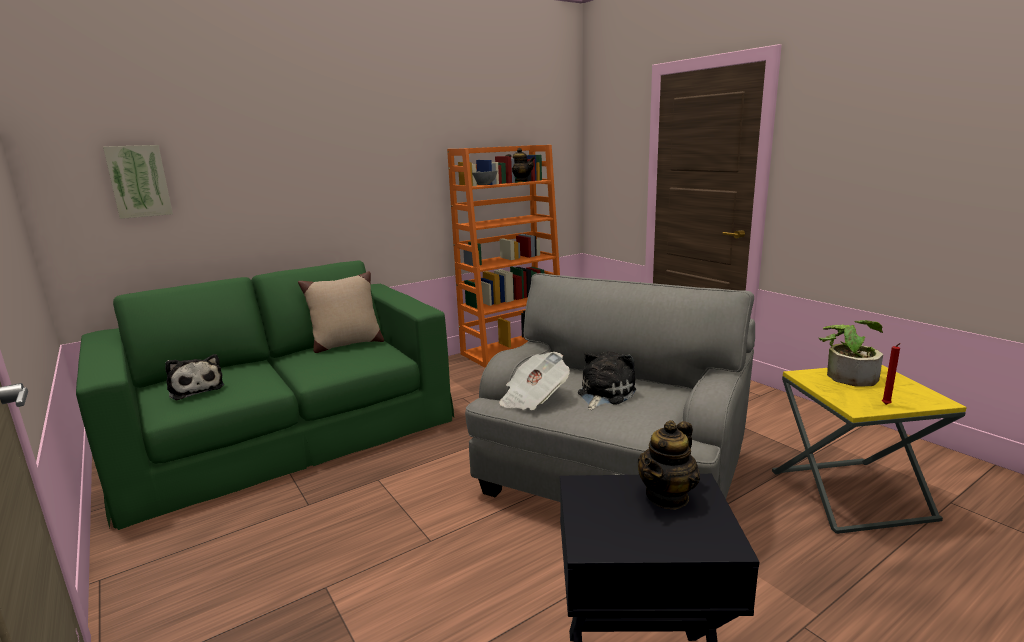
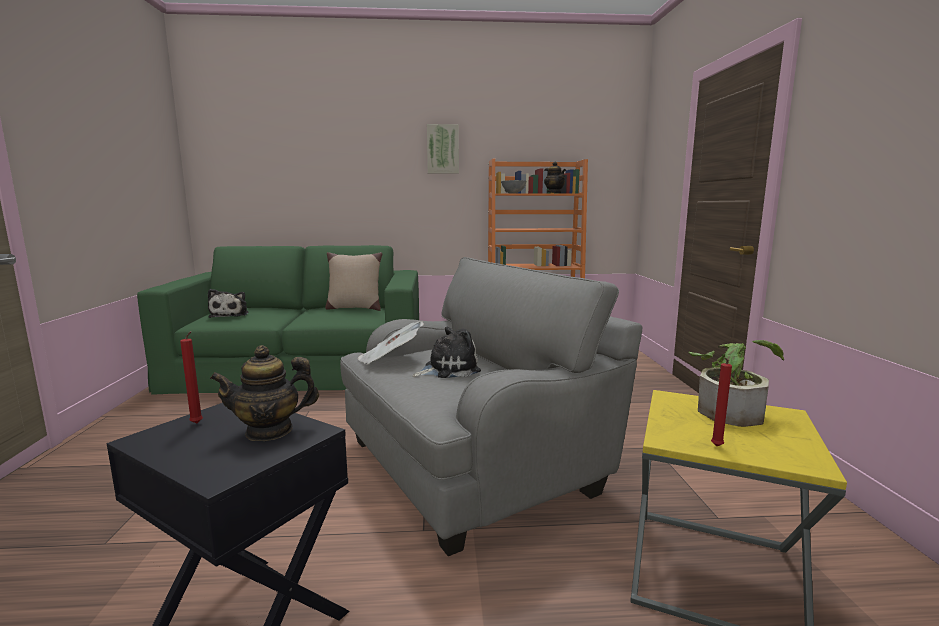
camera: 30 degrees right, 5 degrees down
picture [103,145,173,219] -> picture moved to [427,124,459,174]
none -> red candle [180,331,203,424]

